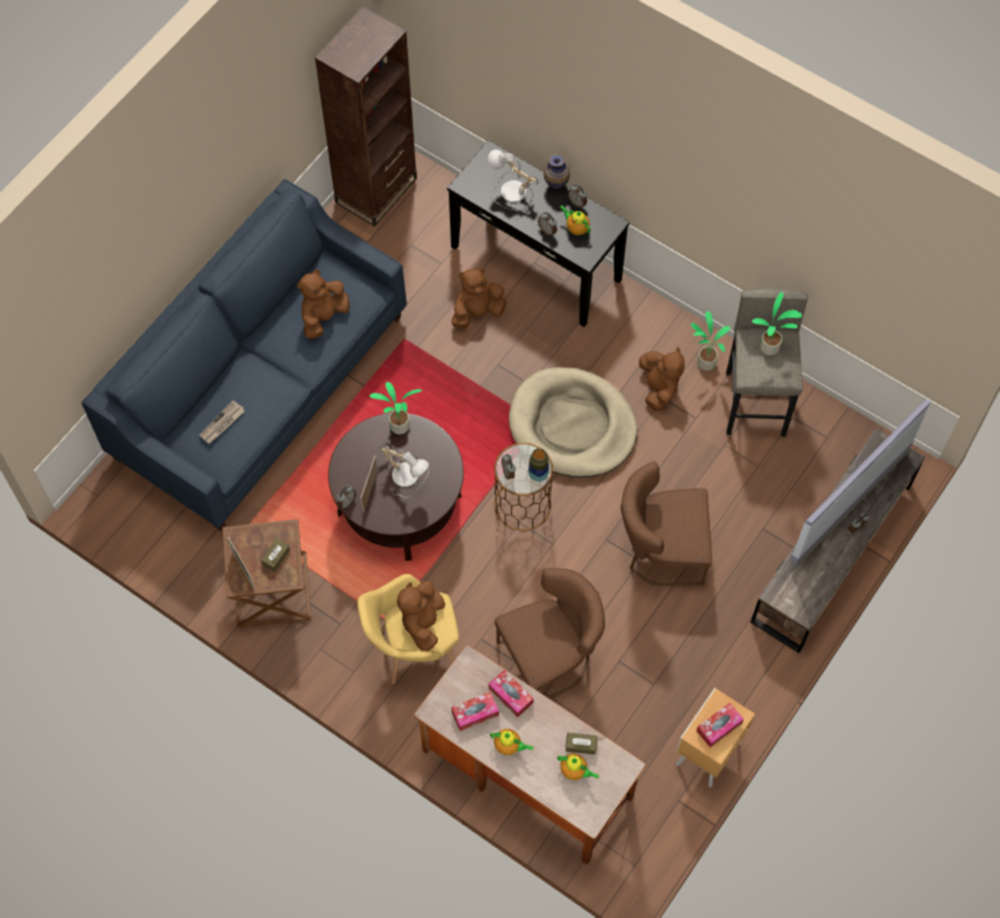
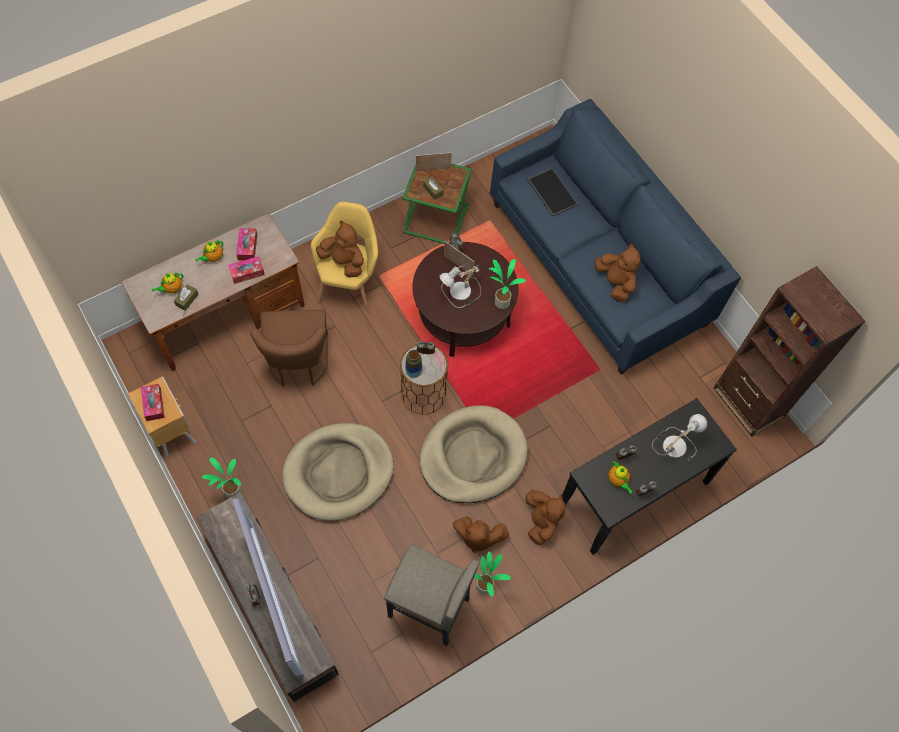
camera: 110 degrees right, 0 degrees up
newspaper [199,400,245,444] -> tray [527,168,578,217]
brown side table [222,519,311,628] -> green side table [402,164,472,244]
brown plush toy [451,268,506,328] -> brown plush toy moved to [526,490,565,545]
vase [544,154,570,189] -> none
teapot [560,205,591,235] -> teapot turned 90 degrees clockwise [609,461,632,494]
brown chair [621,461,712,586] -> beige dog bed [282,423,394,521]
potted plant [752,292,802,355] -> potted plant moved to [202,458,241,498]

